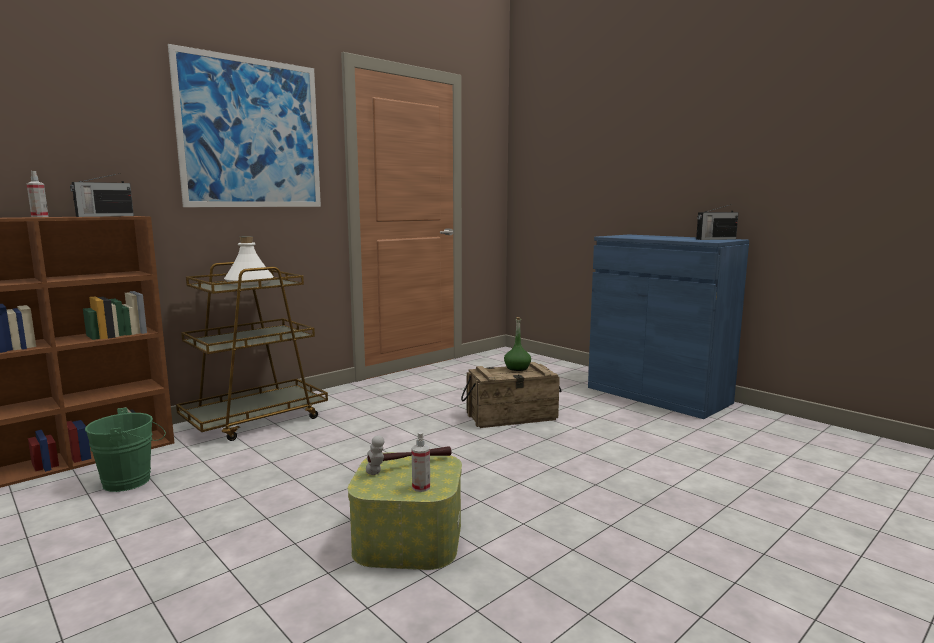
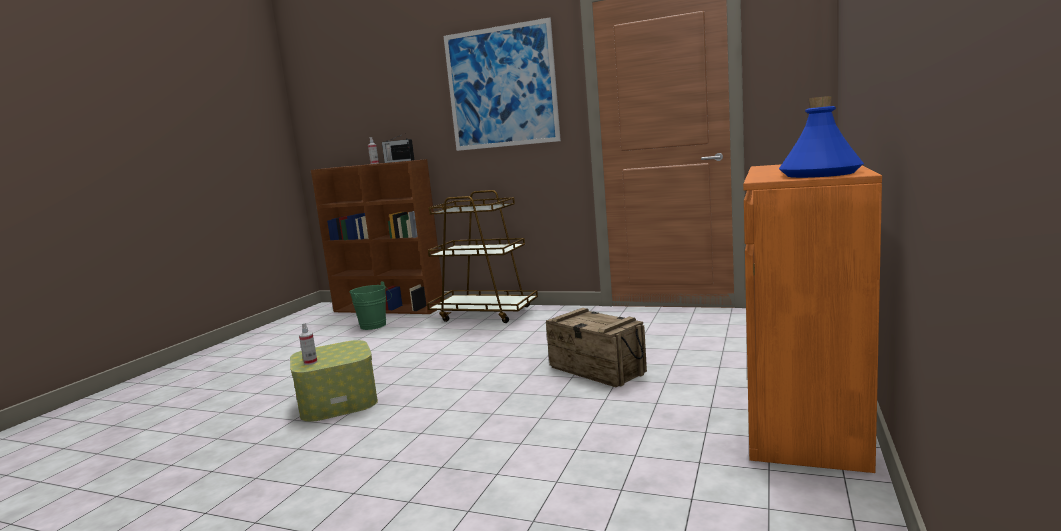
camera: 65 degrees right, 0 degrees up
white bottle [224,236,274,285] -> none
hammer [366,436,452,475] -> none
green bottle [504,317,531,371] -> none
blue cabinet [588,235,749,419] -> orange cabinet [743,164,882,473]
radio [696,204,739,240] -> blue bottle [779,96,864,178]

